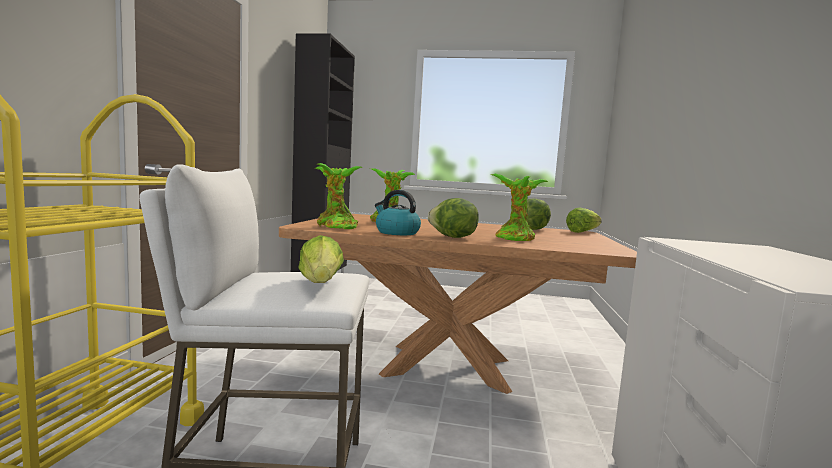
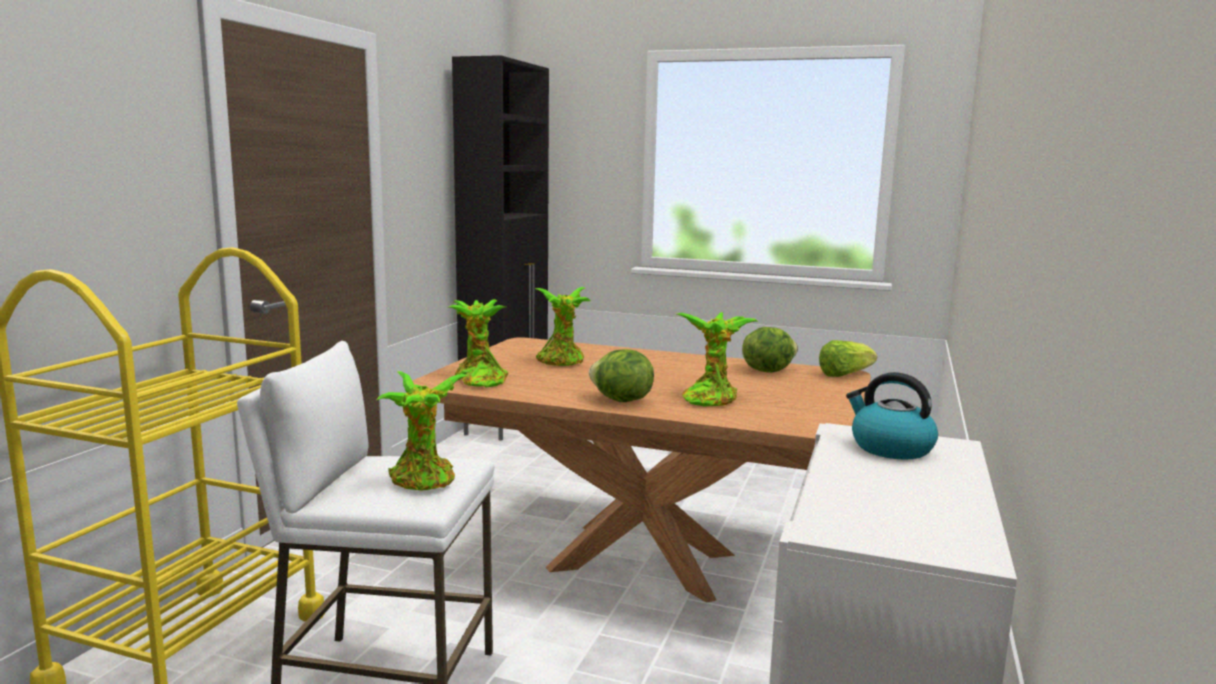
camera: 10 degrees right, 5 degrees up
lettuce [298,235,344,283] -> potted plant [376,371,469,491]
kettle [375,190,421,235] -> kettle moved to [846,372,938,460]

